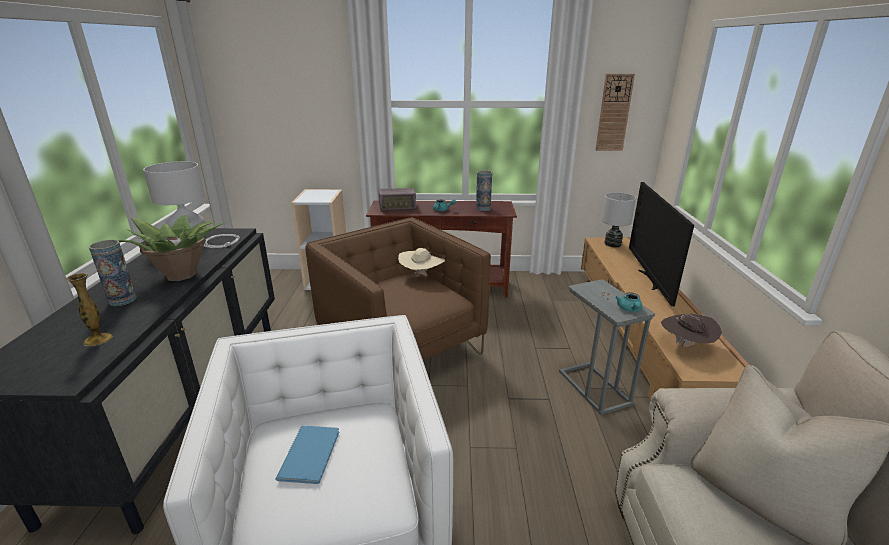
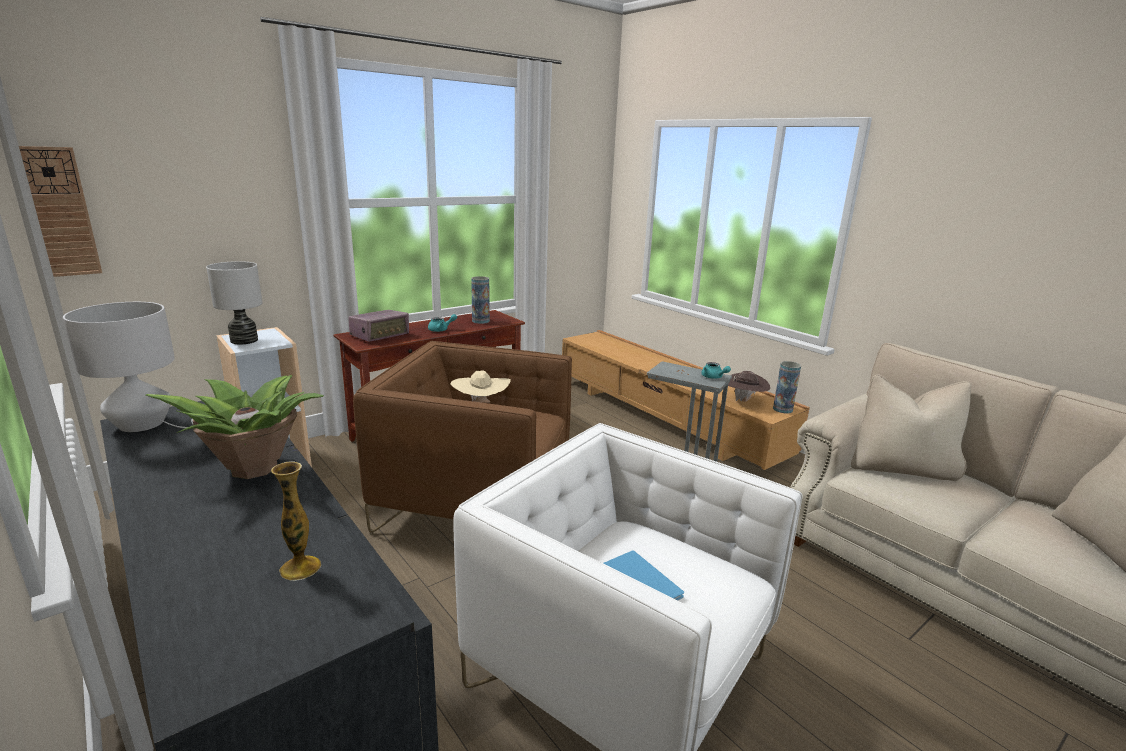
camera: 40 degrees left, 5 degrees down
vase [89,240,137,306] -> vase moved to [773,361,801,414]
wall clock [595,74,635,151] -> wall clock moved to [19,146,102,277]
grey table lamp [602,192,636,247] -> grey table lamp moved to [206,261,262,344]
television [629,182,694,306] -> none

